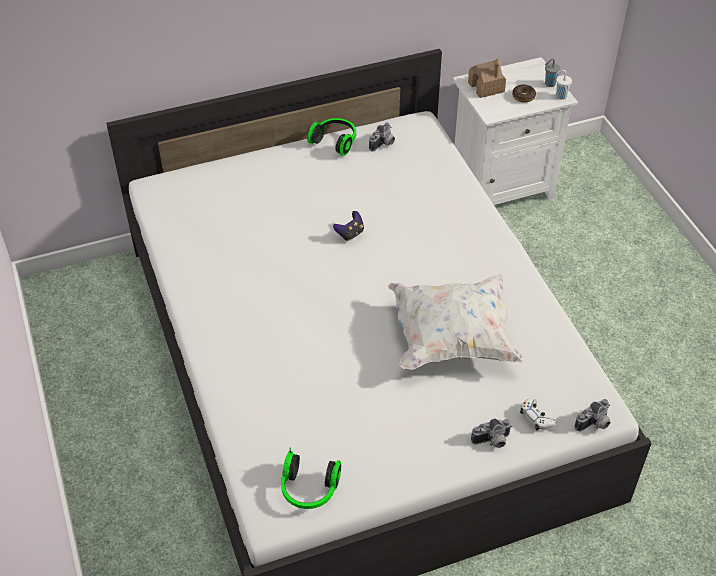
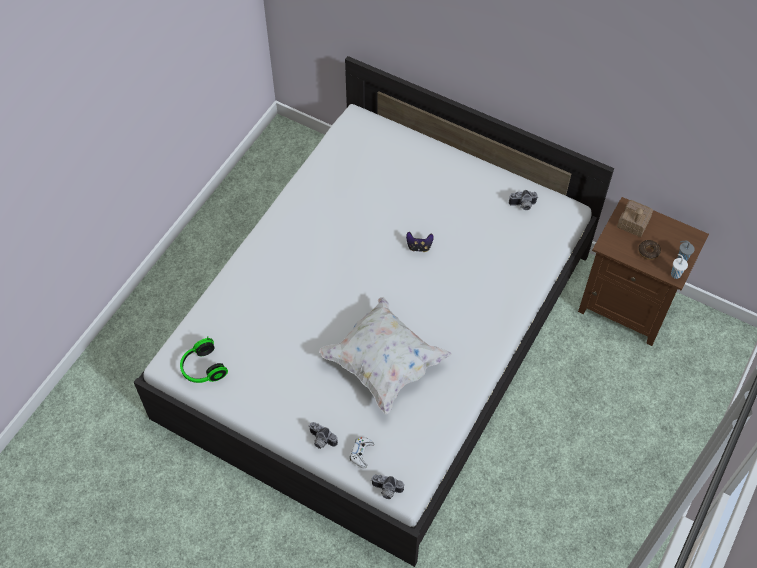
camera: 50 degrees right, 10 degrees up
headphones [307,118,356,156] -> none
white nightstand [453,57,578,205] -> brown nightstand [578,197,709,346]

